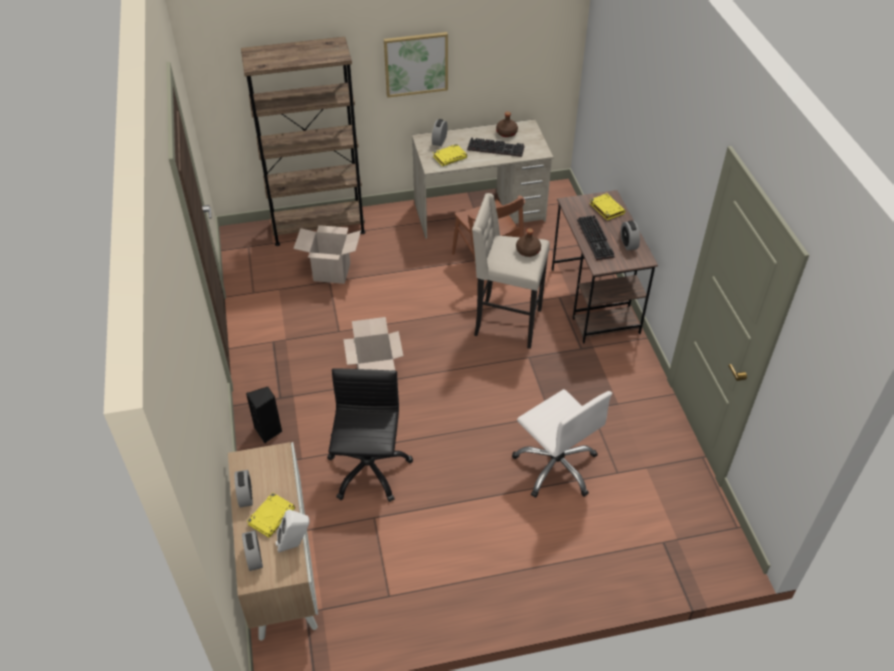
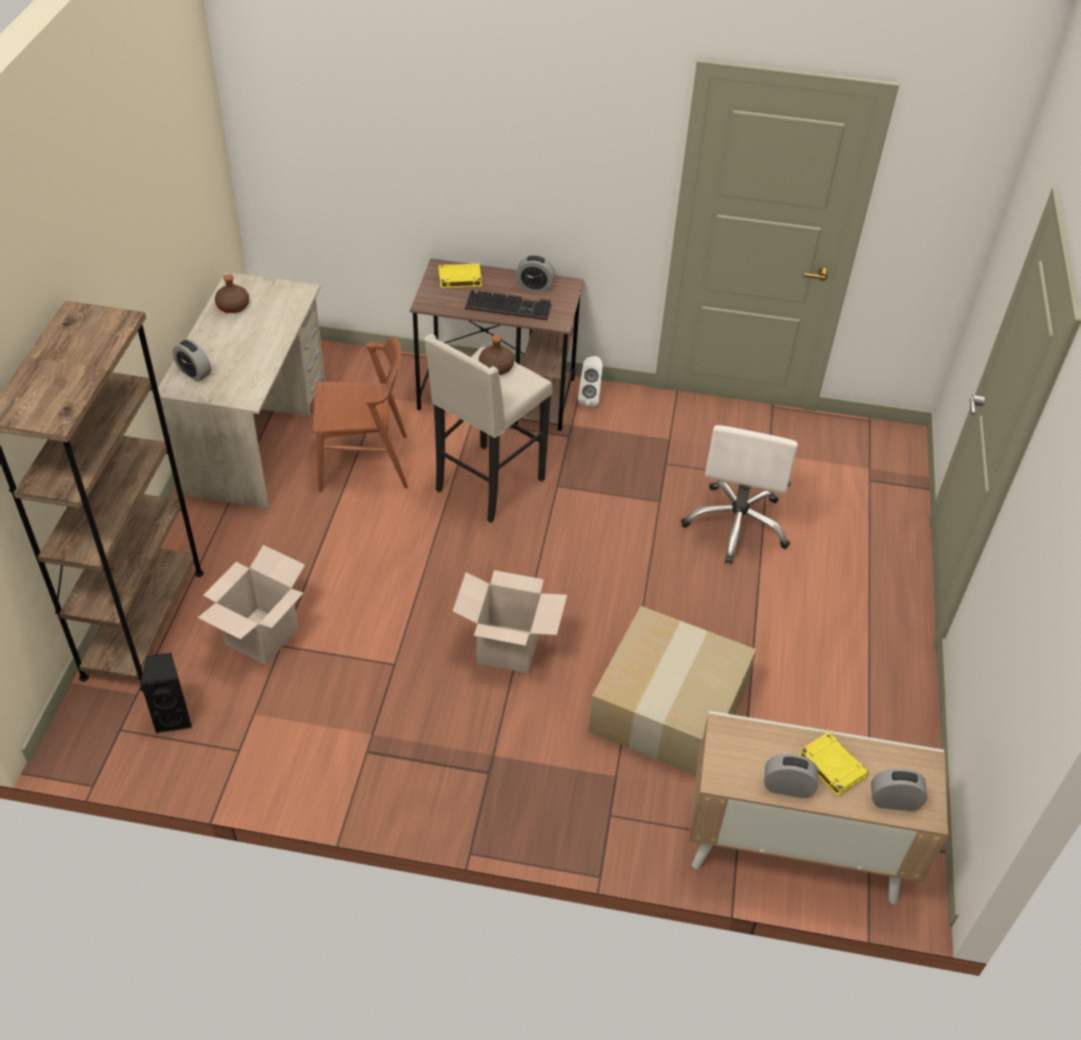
camera: 70 degrees left, 0 degrees up
black speaker [246,387,282,443] -> black speaker moved to [140,653,192,733]
white speaker [276,509,310,553] -> white speaker moved to [578,356,603,407]
black office chair [327,368,413,502] -> cardboard box [588,606,756,775]
picture [384,32,448,98] -> none
yellow book [433,144,467,166] -> none
keyboard [467,137,525,157] -> none
white office chair [512,389,612,498] -> white office chair turned 120 degrees clockwise [681,425,798,564]

